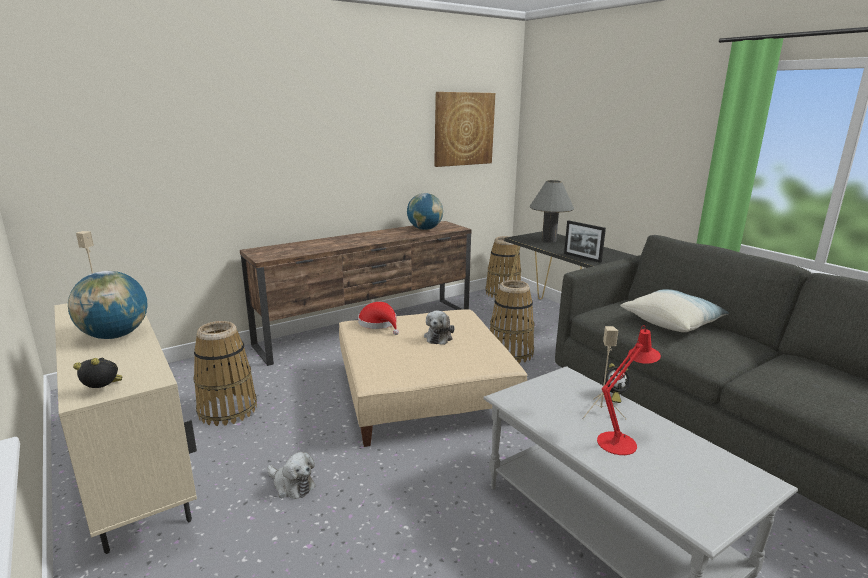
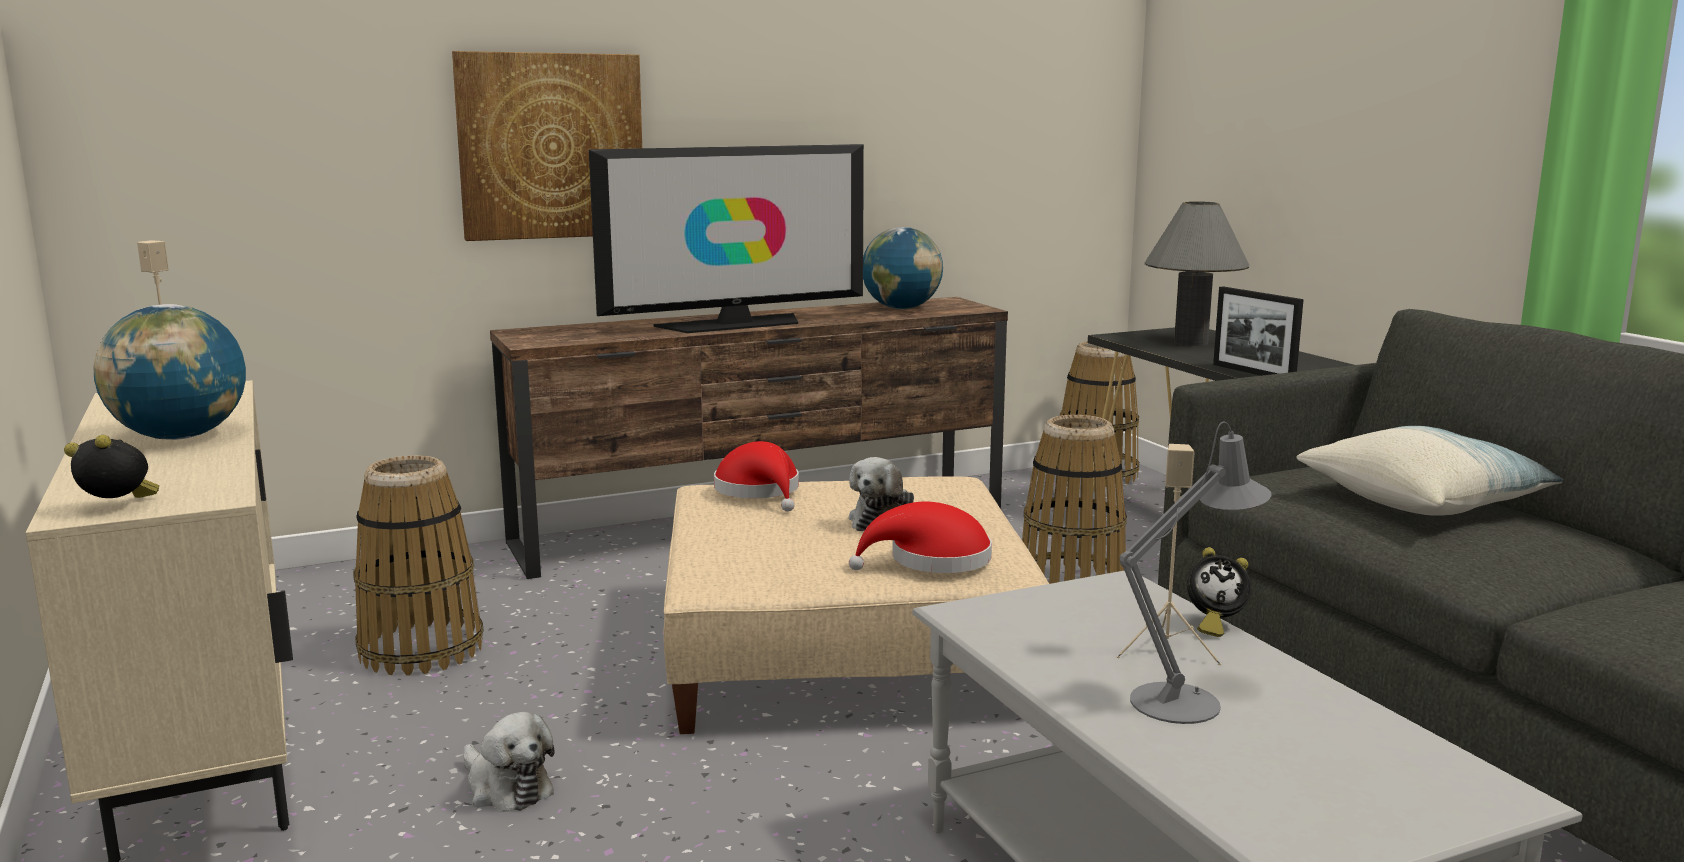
camera: 10 degrees right, 5 degrees down
picture [434,92,495,167] -> picture moved to [452,51,642,241]
red table lamp [597,325,661,455] -> grey table lamp [1120,422,1271,724]
none -> television [589,144,864,333]
none -> red hat [849,502,992,573]

